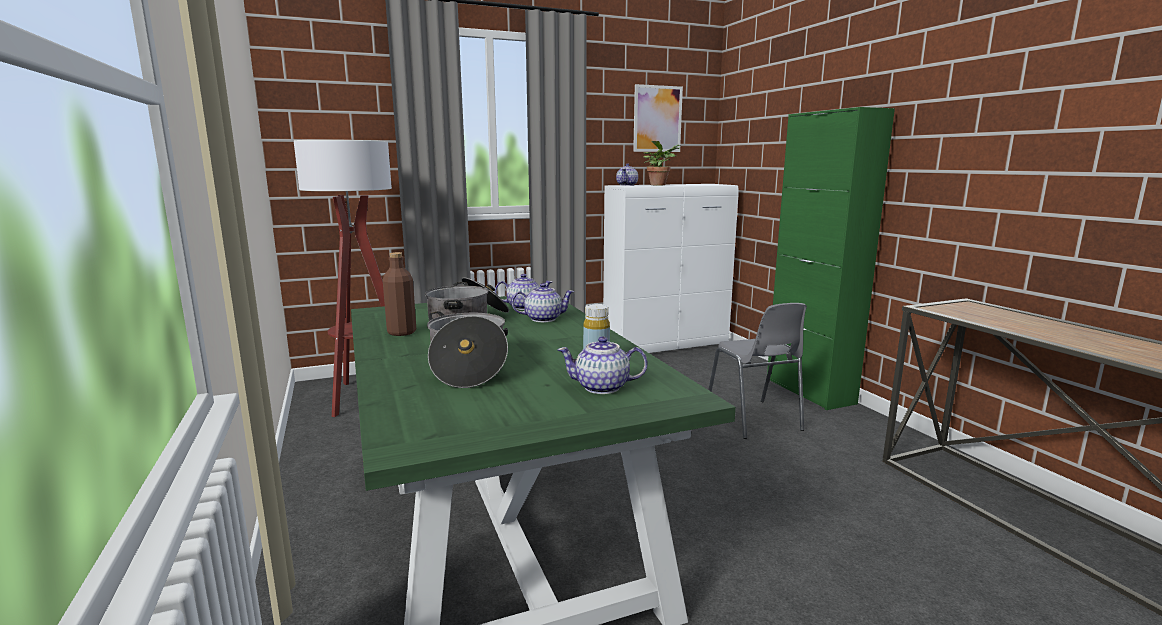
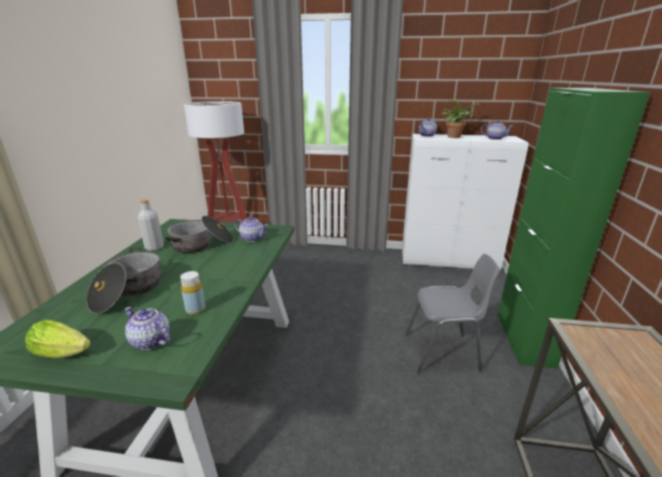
camera: 30 degrees right, 10 degrees up
brown bottle [383,252,416,336] -> grey bottle [138,199,164,251]
teapot [512,283,574,322] -> teapot moved to [480,120,514,140]
picture [633,84,683,152] -> none
grey chair [708,303,807,439] -> grey chair turned 105 degrees counterclockwise [405,254,500,374]
none -> lettuce [25,319,90,358]

